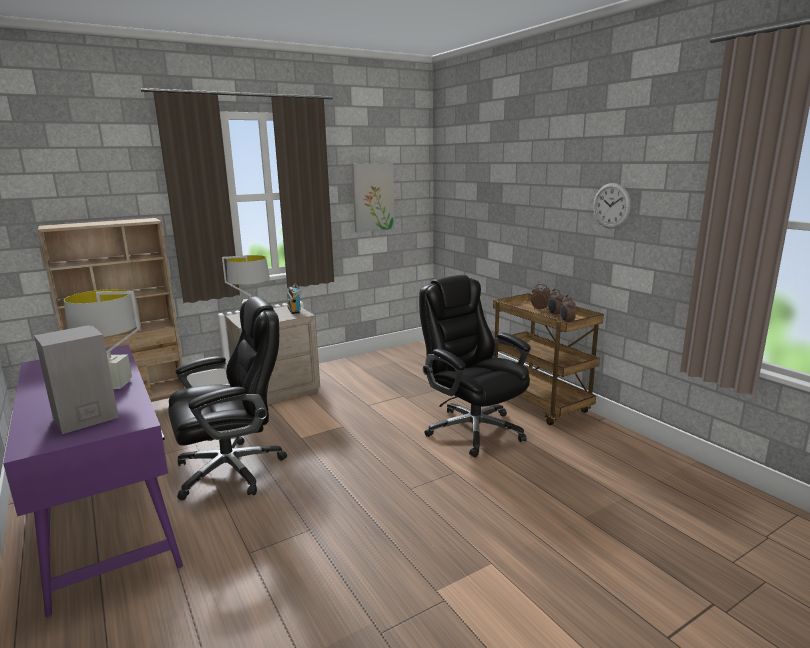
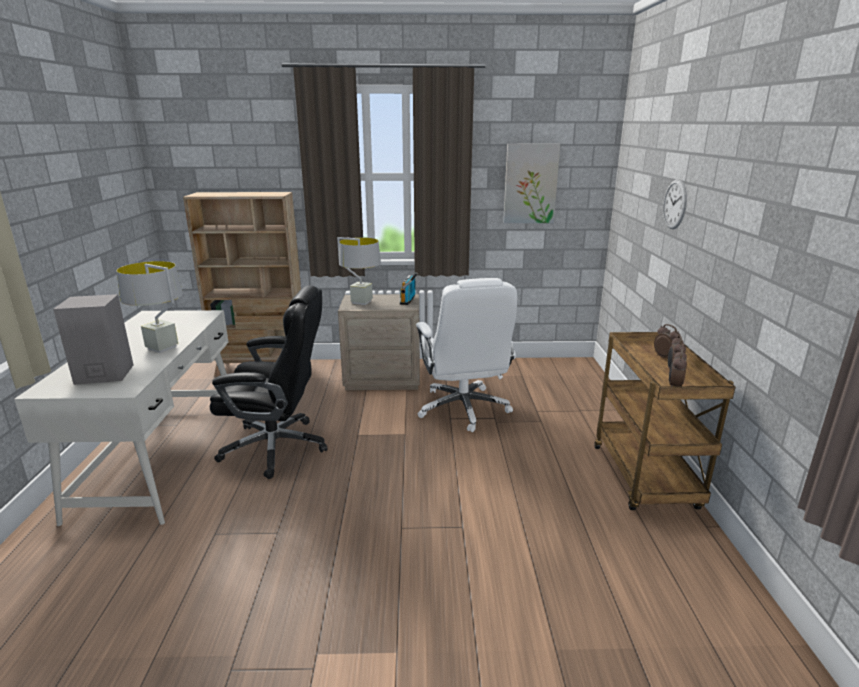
camera: 30 degrees right, 5 degrees up
purple desk [3,345,183,617] -> white desk [14,310,229,526]
black office chair [419,275,531,457] -> none
wall clock [593,183,631,228] -> wall clock moved to [663,179,687,229]
none -> white office chair [416,278,517,432]

